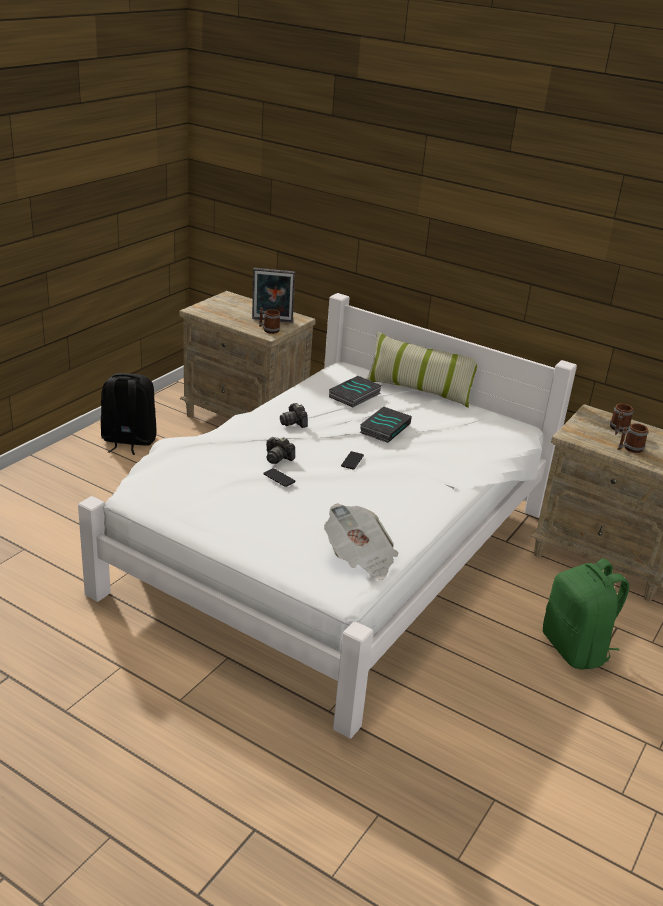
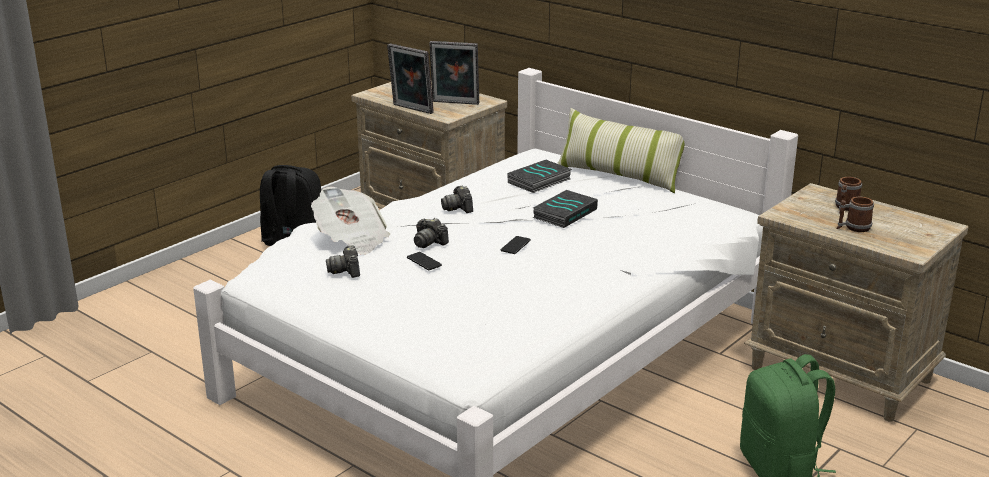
camera: 10 degrees right, 5 degrees down
mug [259,307,280,334] -> none
newspaper [324,504,398,580] -> newspaper moved to [311,186,390,255]
none -> camera [326,245,360,278]
none -> picture frame [387,44,434,114]

